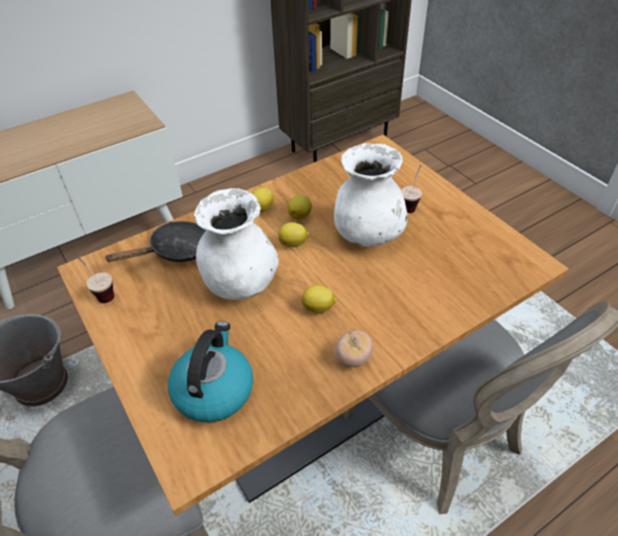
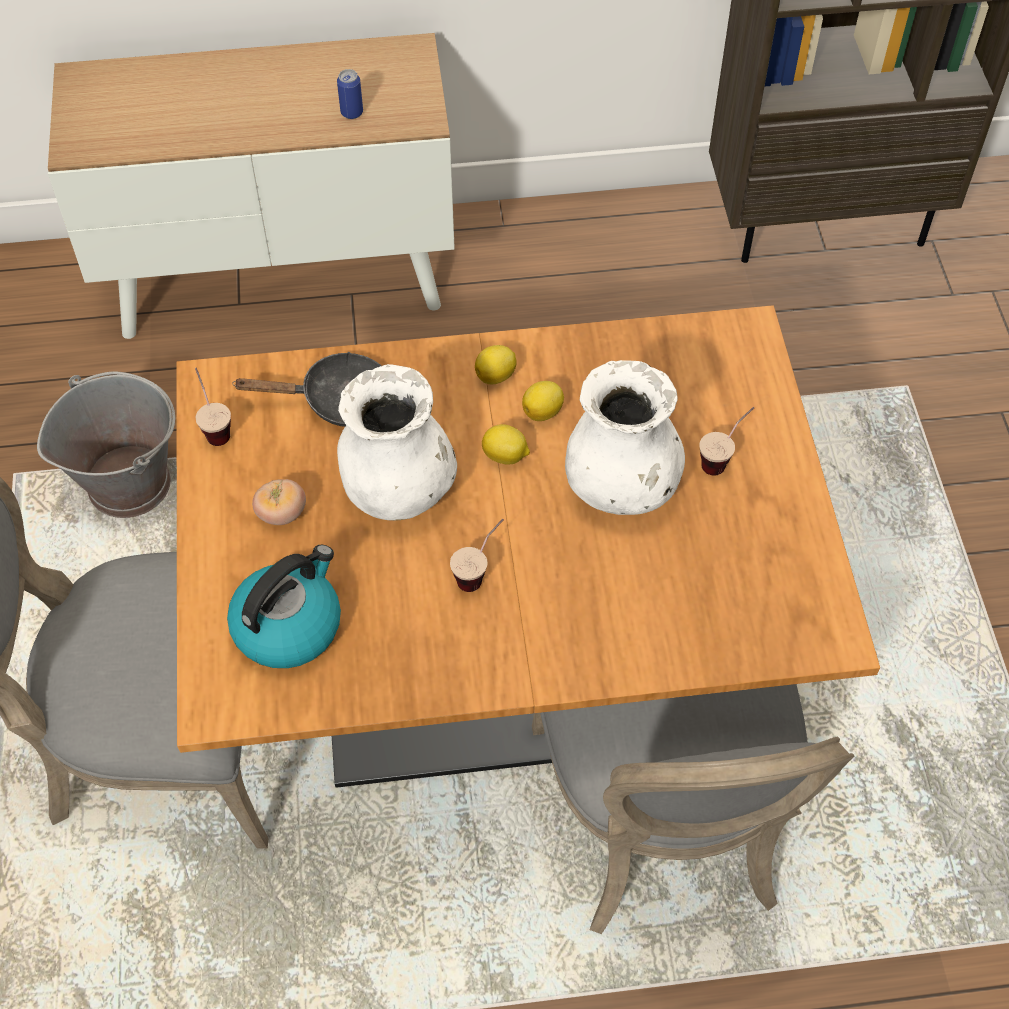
camera: 25 degrees right, 10 degrees up
lemon [302,285,337,313] -> cup [450,518,504,592]
tomato [335,330,373,367] -> tomato moved to [252,479,306,525]
none -> can [337,69,363,119]

